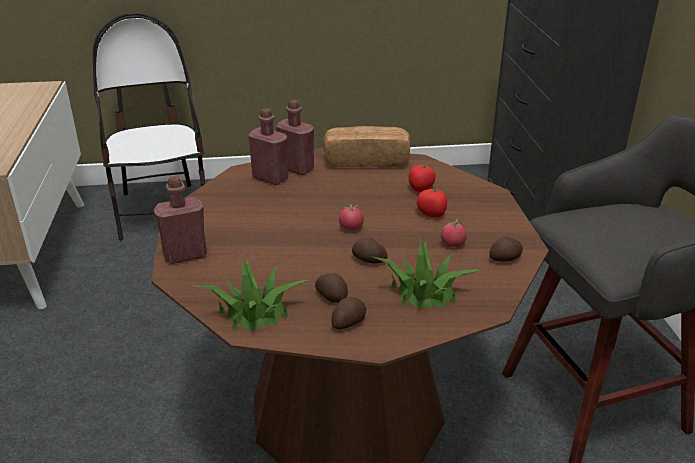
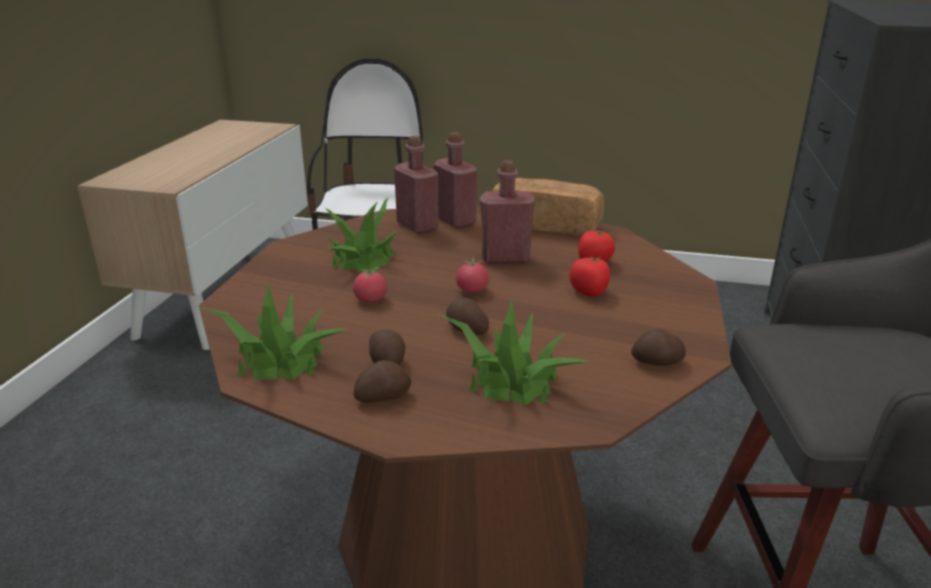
camera: 20 degrees right, 5 degrees down
red bottle [154,176,207,264] -> red bottle moved to [480,160,535,264]
tomato [441,219,467,247] -> tomato moved to [353,267,387,303]
none -> potted plant [324,197,398,273]

